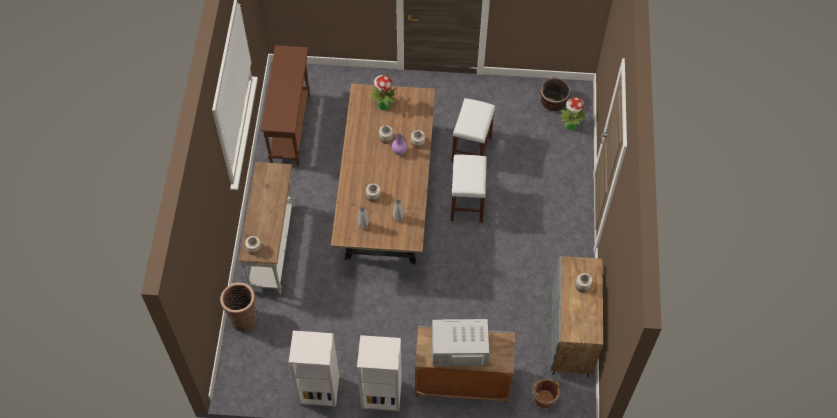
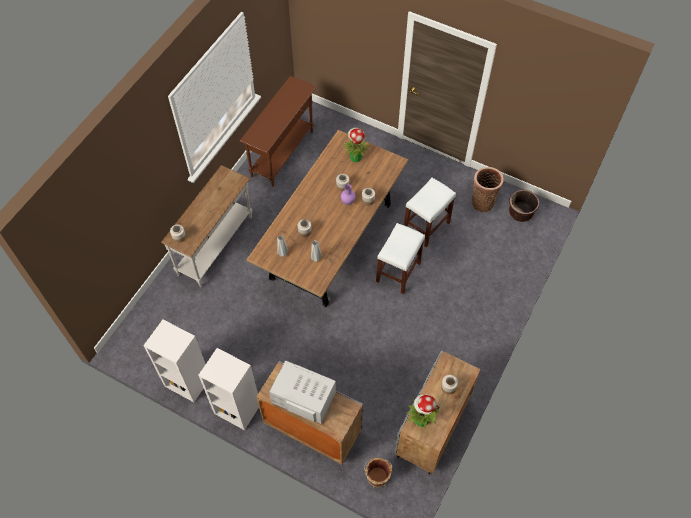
camera: 25 degrees right, 0 degrees up
basket [220,282,257,332] -> basket moved to [472,167,504,213]
potted plant [558,97,585,131] -> potted plant moved to [407,394,439,428]

